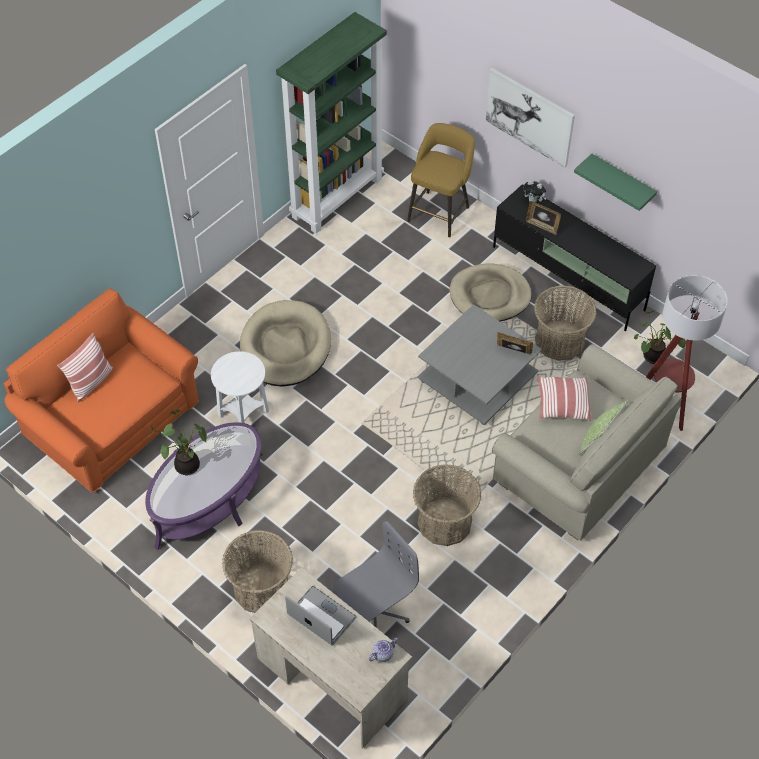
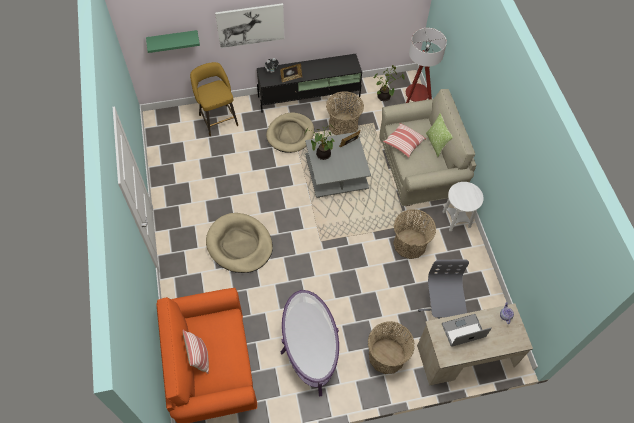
camera: 55 degrees left, 5 degrees up
potted plant [147,409,207,475] -> potted plant moved to [305,124,335,160]
white side table [211,351,269,423] -> white side table moved to [442,182,484,231]
green bookcase [276,12,387,234] -> none
green shelf [574,154,657,211] -> green shelf moved to [146,30,200,53]

